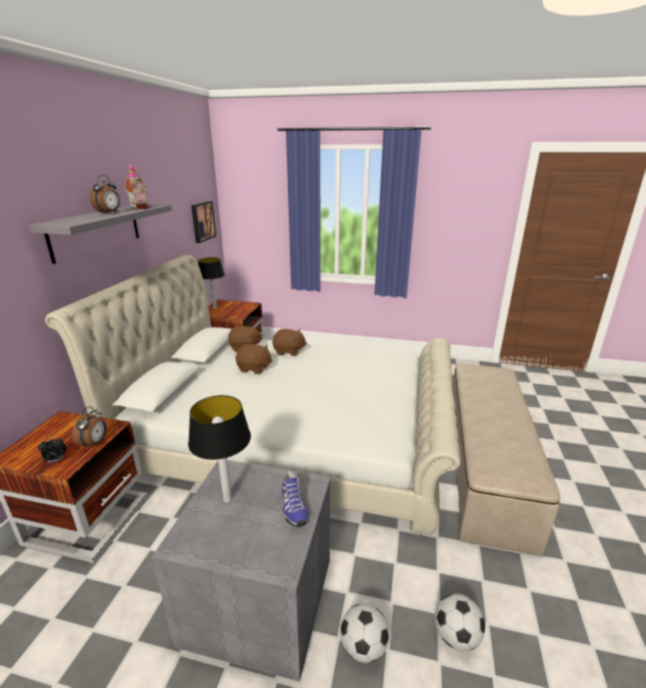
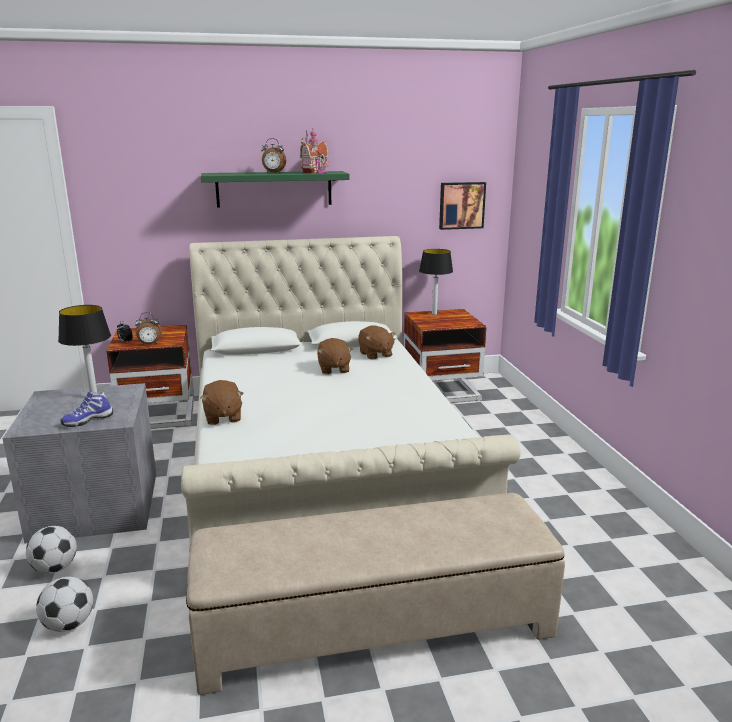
camera: 65 degrees right, 5 degrees down
grey shelf [28,204,172,264] -> green shelf [201,171,349,208]
brown plush toy [273,329,307,356] -> brown plush toy moved to [200,380,244,425]

